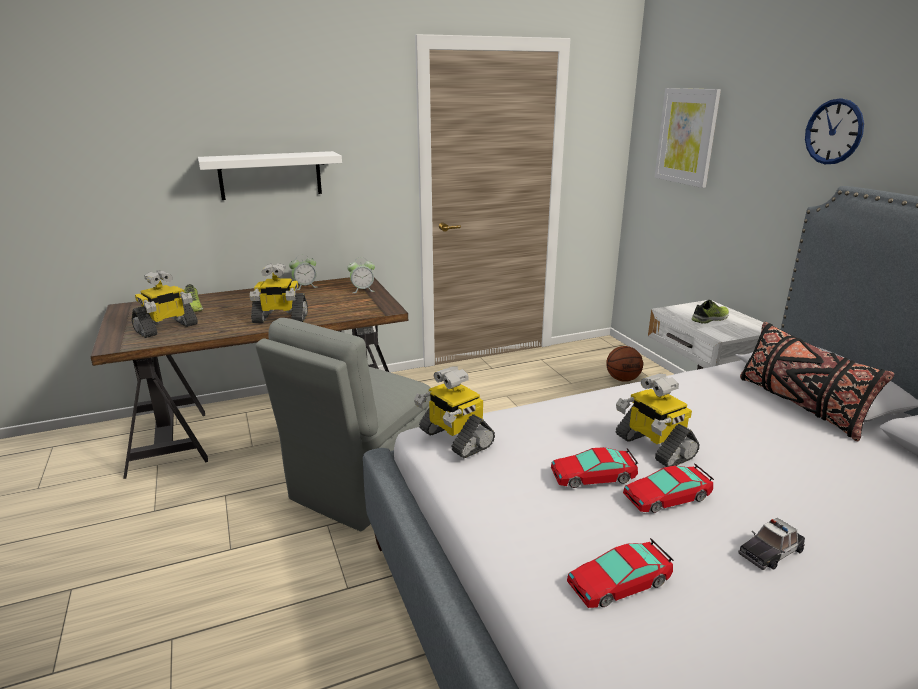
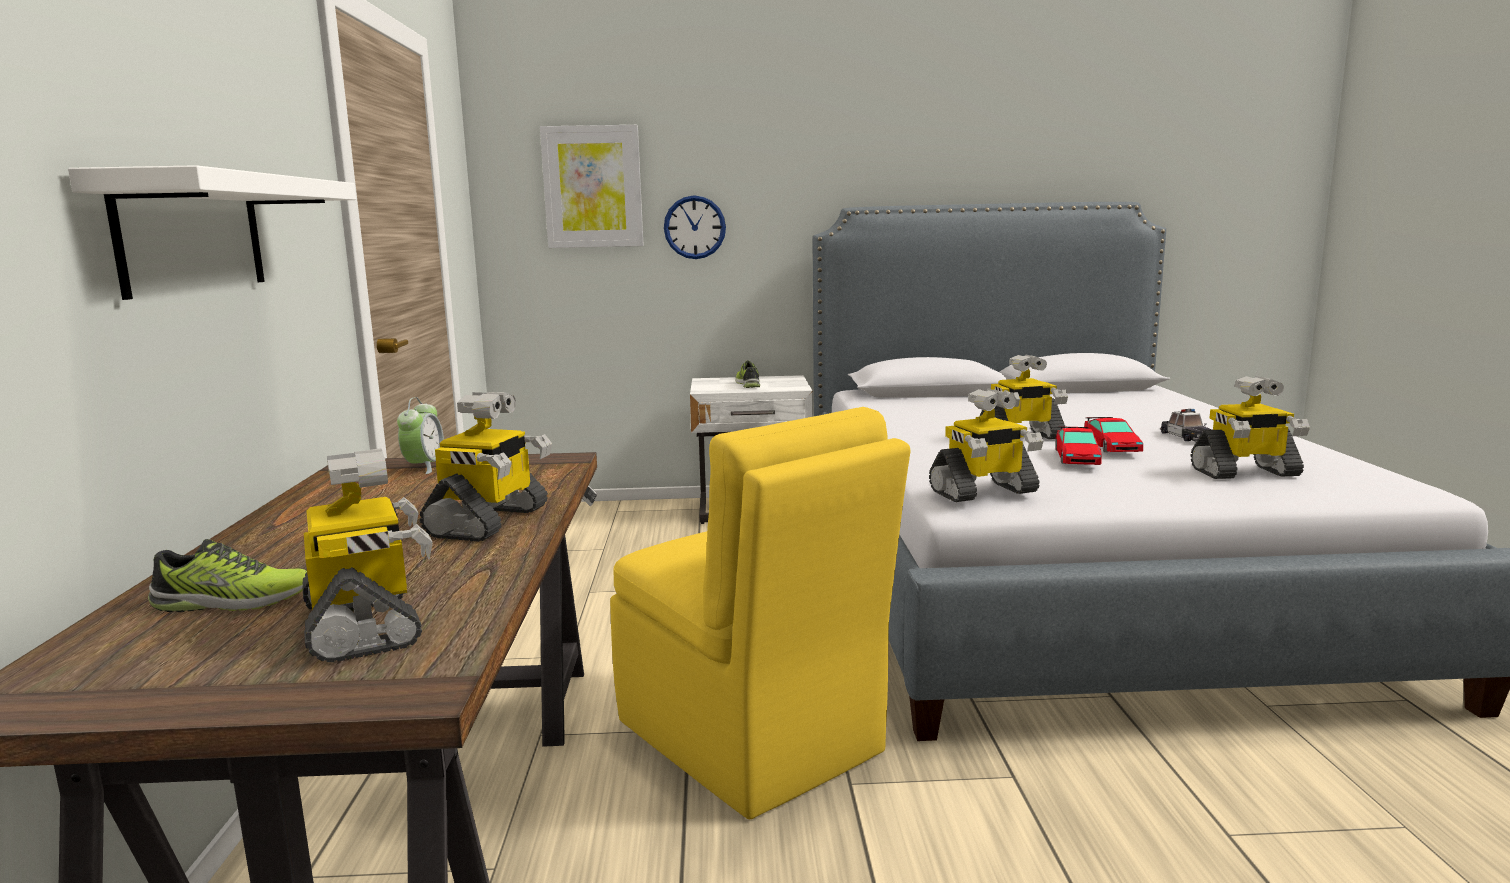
camera: 70 degrees left, 10 degrees down
grey chair [255,318,430,531] -> yellow chair [610,407,911,819]
alarm clock [289,254,316,290] -> none
toy car [567,538,674,608] -> toy robot [1191,376,1310,479]
basketball [606,346,643,382] -> none
black pillow [740,322,894,441] -> none
wall clock [805,98,864,164] -> wall clock moved to [664,195,726,259]

